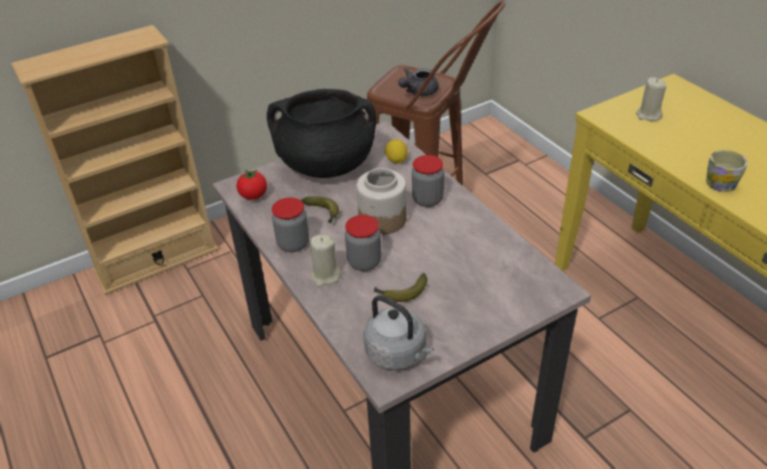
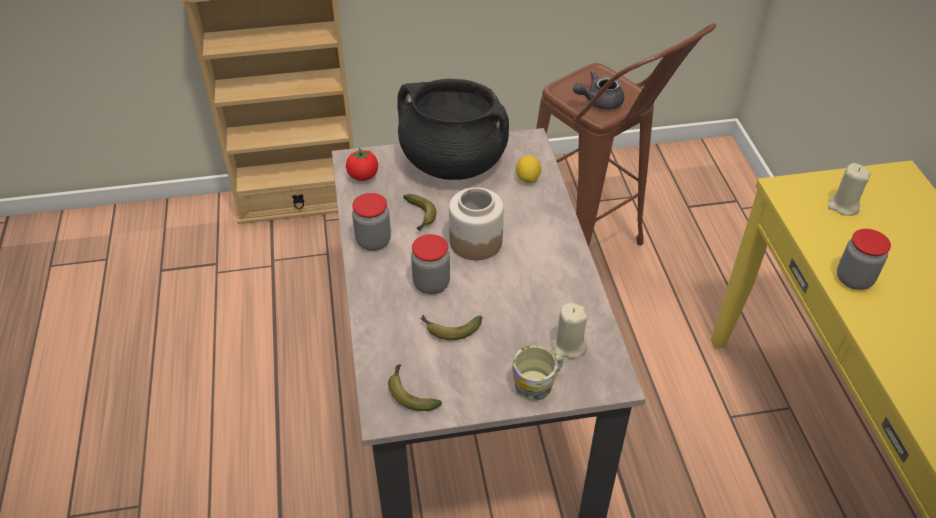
camera: 20 degrees right, 5 degrees up
beige candle [310,235,342,287] -> beige candle moved to [551,303,587,359]
grey kettle [363,295,434,370] -> banana [388,364,442,411]
jar [412,155,444,207] -> jar moved to [837,229,891,290]
mug [706,150,747,192] -> mug moved to [512,345,564,400]

